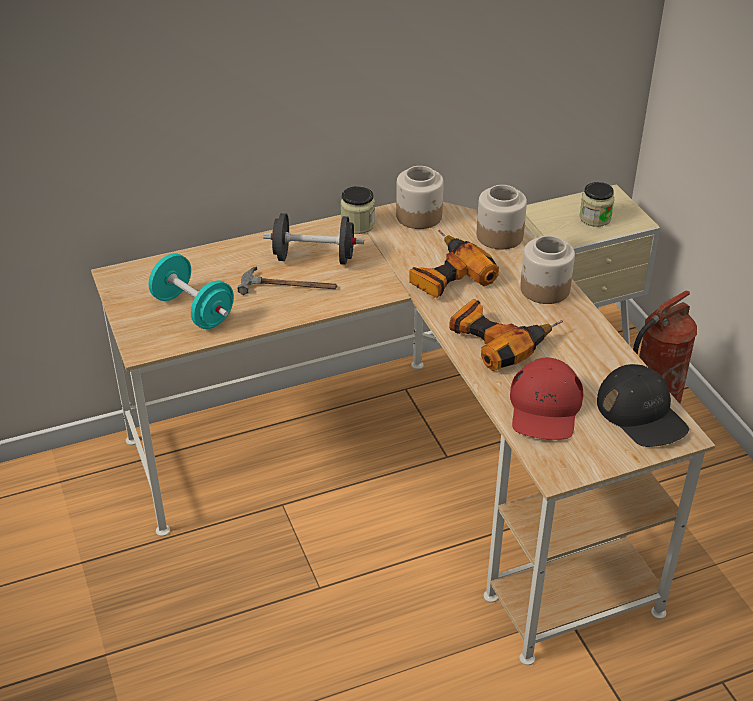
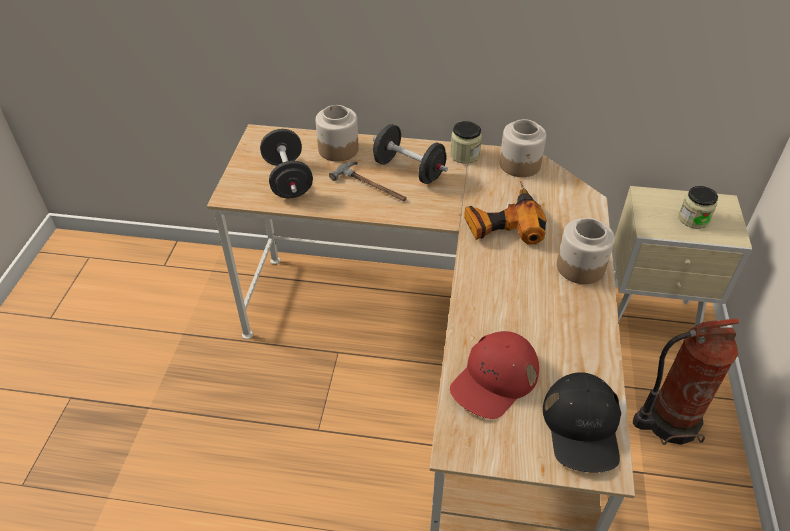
camera: 30 degrees right, 5 degrees up
turquoise dumbbell [149,253,234,329] -> black dumbbell [260,129,313,198]
power drill [449,299,563,371] -> none
jar [476,185,527,250] -> jar moved to [316,105,359,162]

